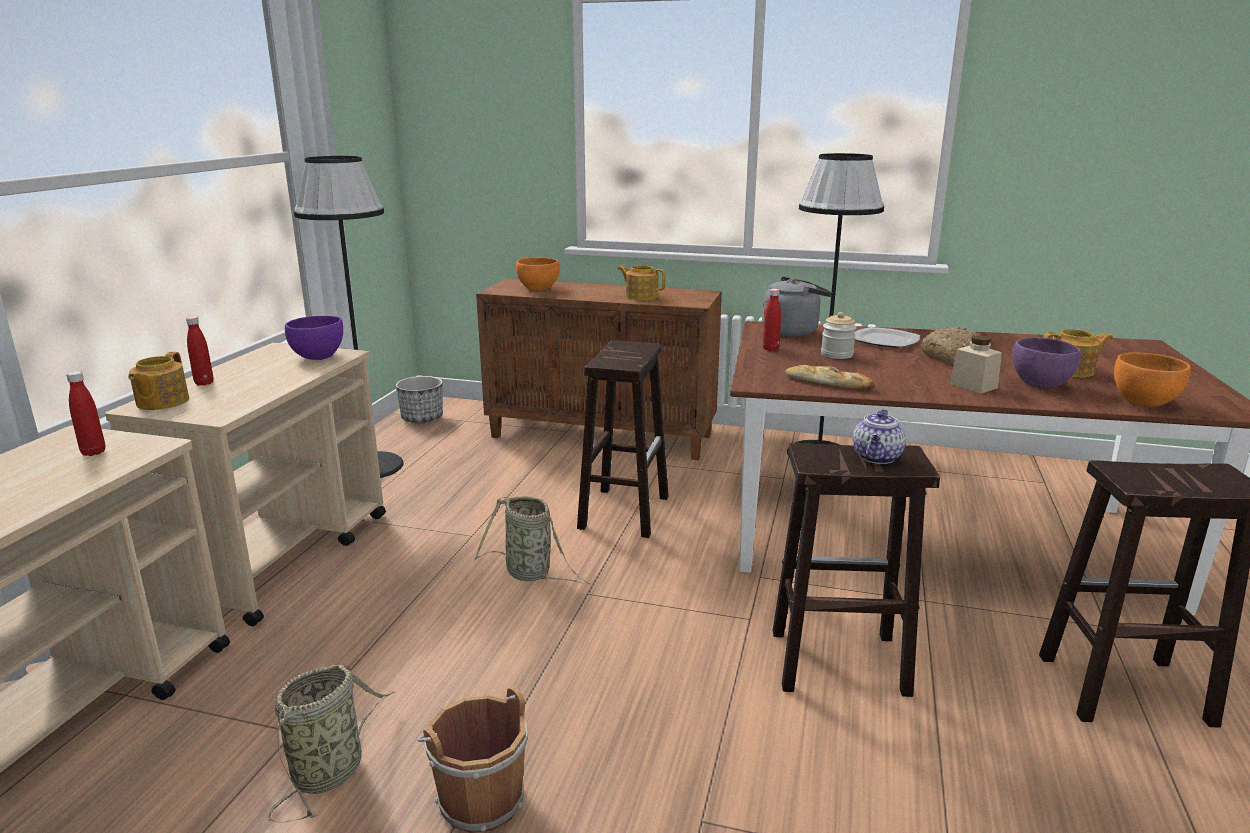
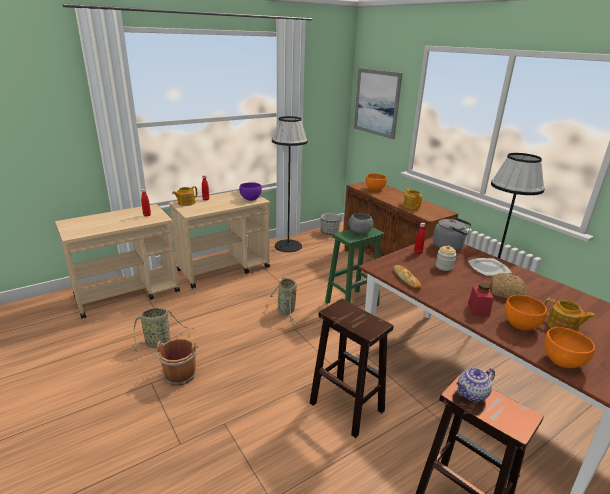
camera: 40 degrees right, 5 degrees up
brown stool [577,340,669,538] -> green stool [325,227,384,306]
teapot [853,409,906,464] -> teapot moved to [456,367,495,402]
beige jar [950,335,1002,394] -> red jar [468,283,494,317]
purple bowl [1012,337,1081,389] -> orange bowl [505,295,547,330]
none -> grey bowl [349,213,373,234]
none -> picture [354,68,402,139]

